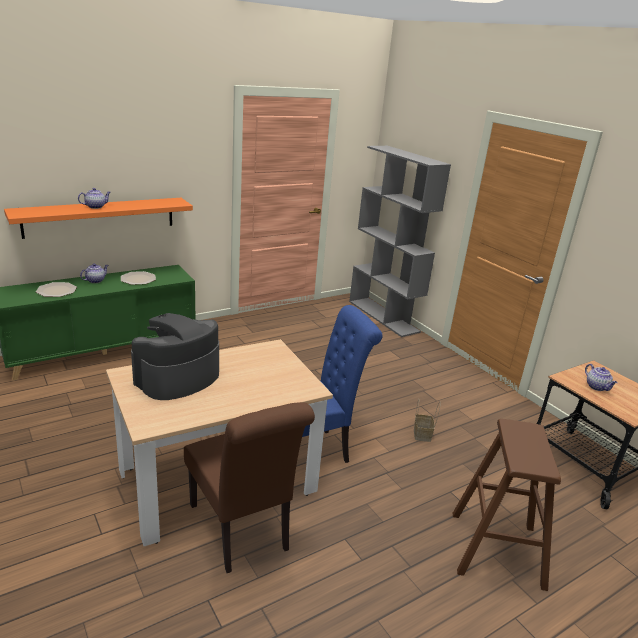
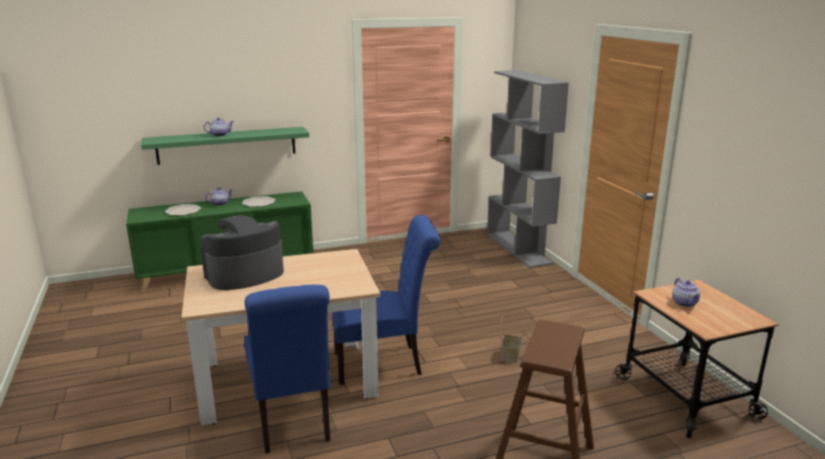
camera: 15 degrees right, 5 degrees down
orange shelf [4,198,193,239] -> green shelf [141,127,309,165]
brown chair [184,402,315,573] -> blue chair [244,285,330,454]

